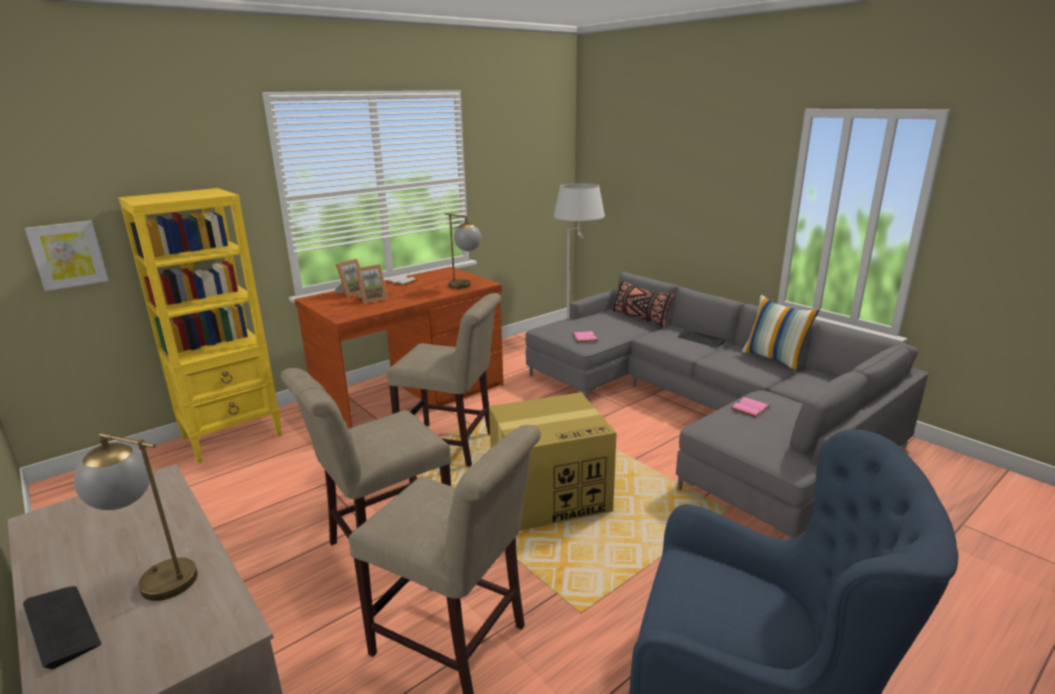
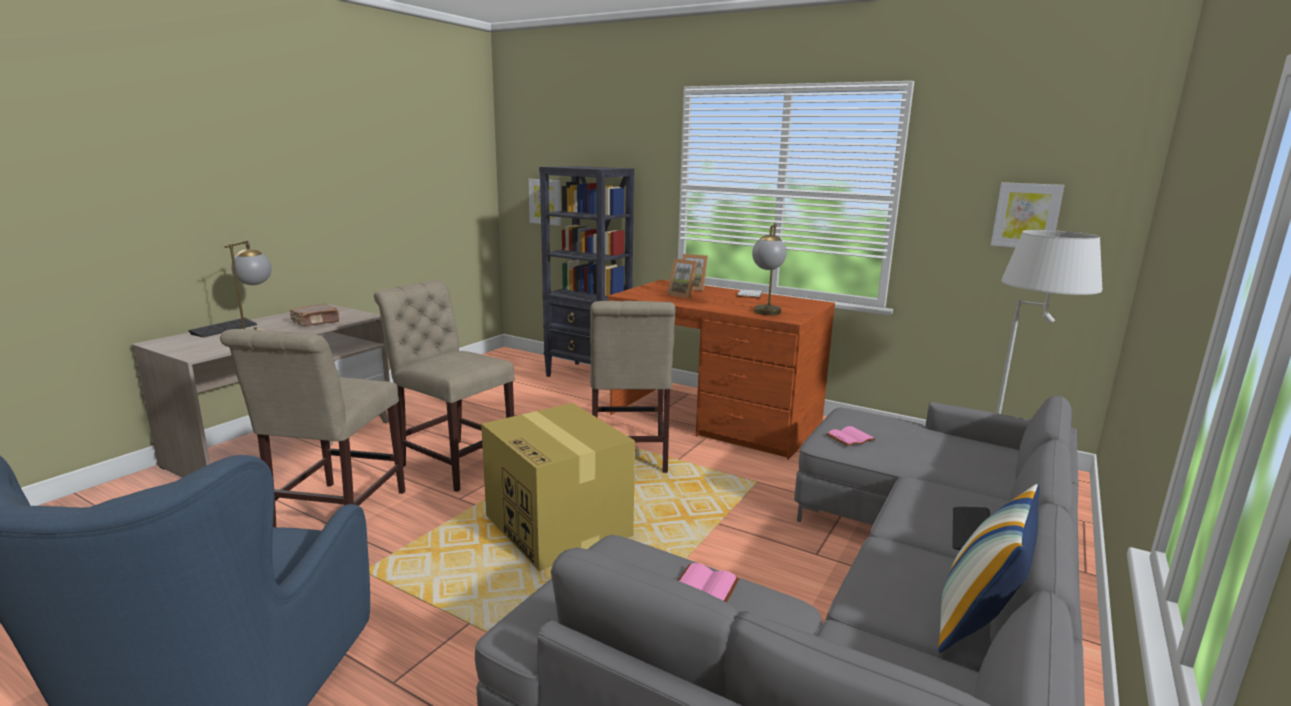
camera: 70 degrees right, 5 degrees down
yellow bookcase [119,188,282,464] -> black bookcase [539,166,634,377]
black pillow [613,281,675,328] -> none
none -> brown book [290,303,339,326]
none -> picture [991,182,1064,248]

